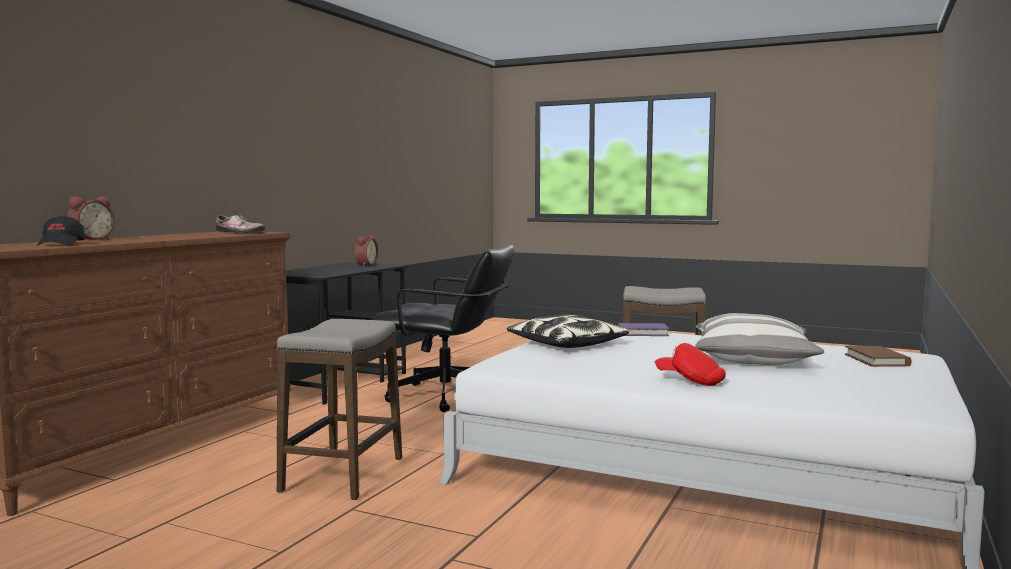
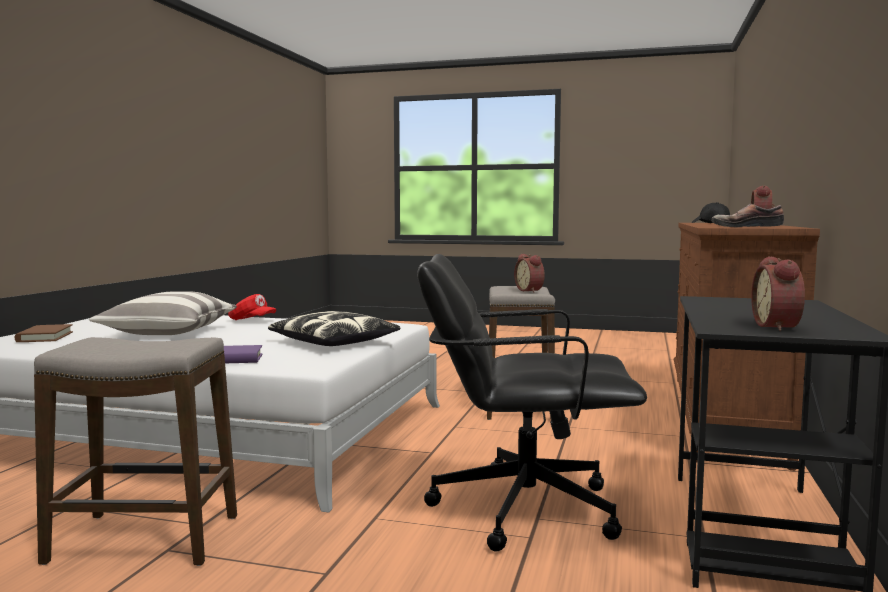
camera: 170 degrees right, 0 degrees up
none -> alarm clock [514,254,545,292]

